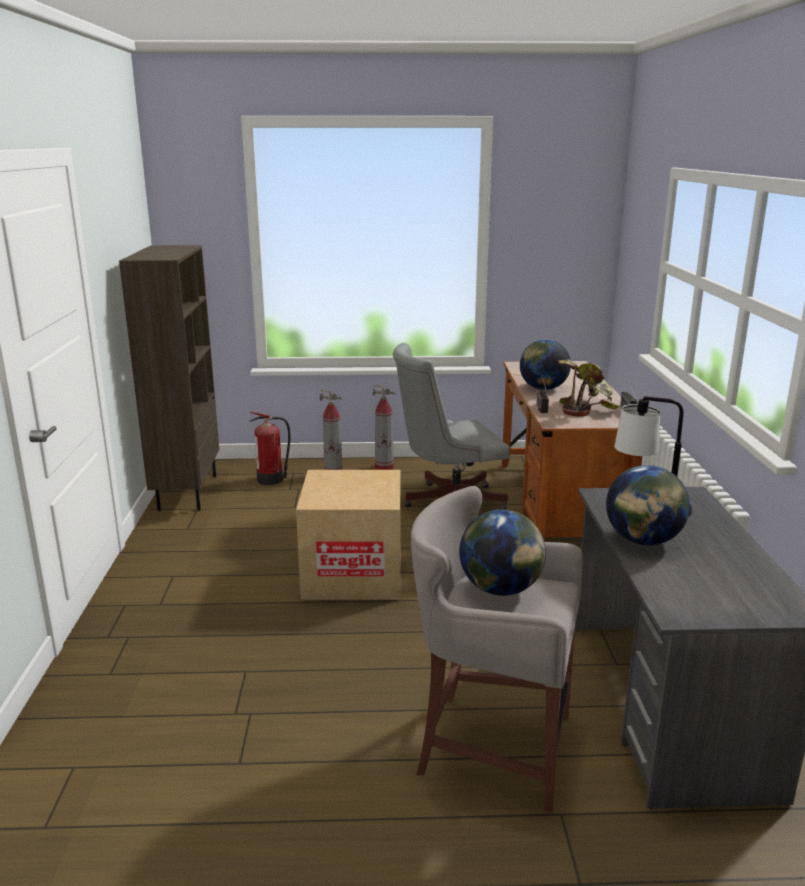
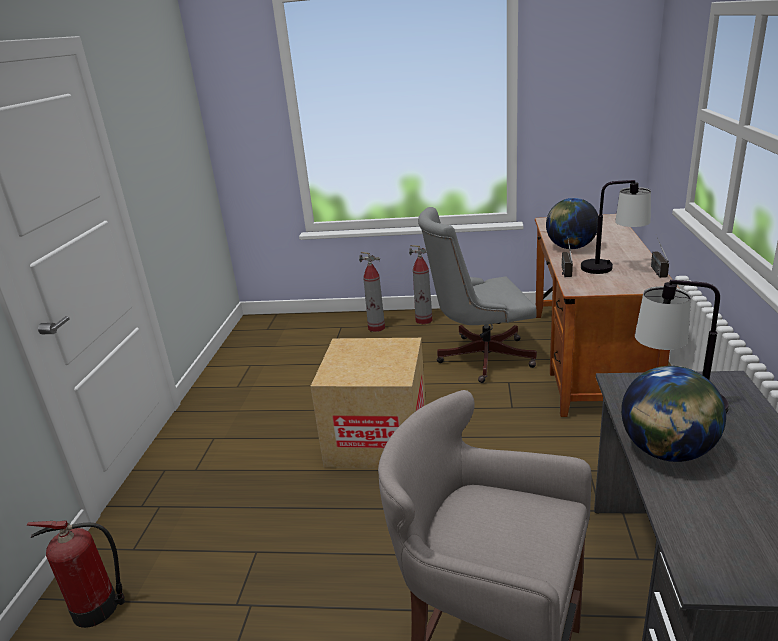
camera: 10 degrees right, 5 degrees up
brown bookcase [119,245,220,511] -> none
fire extinguisher [250,412,290,485] -> fire extinguisher moved to [27,520,125,628]
globe [459,509,546,596] -> none
potted plant [558,359,619,417] -> table lamp [581,180,651,274]

